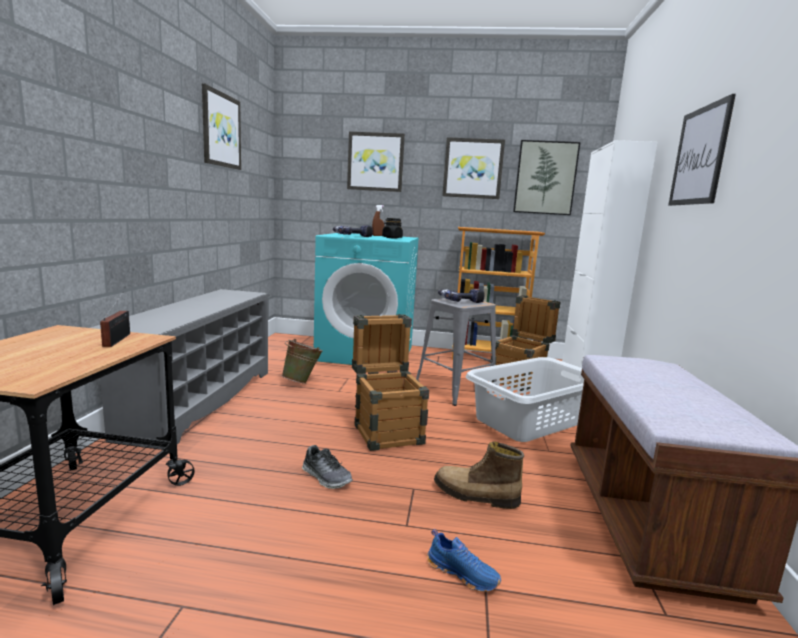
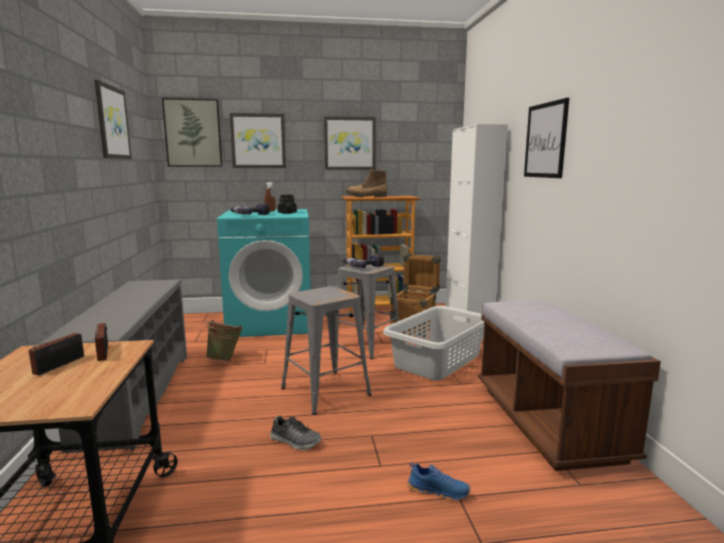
camera: 15 degrees left, 0 degrees up
crate [352,314,429,451] -> grey stool [281,286,372,415]
boot [434,441,524,509] -> boot moved to [345,169,387,198]
picture [513,140,580,215] -> picture moved to [162,98,222,166]
none -> radio [29,314,84,375]

